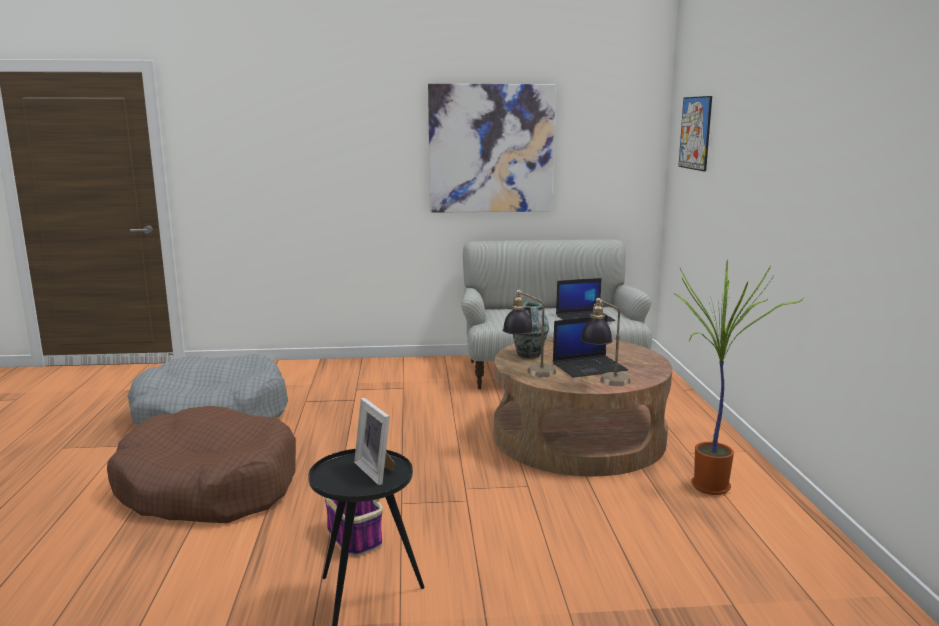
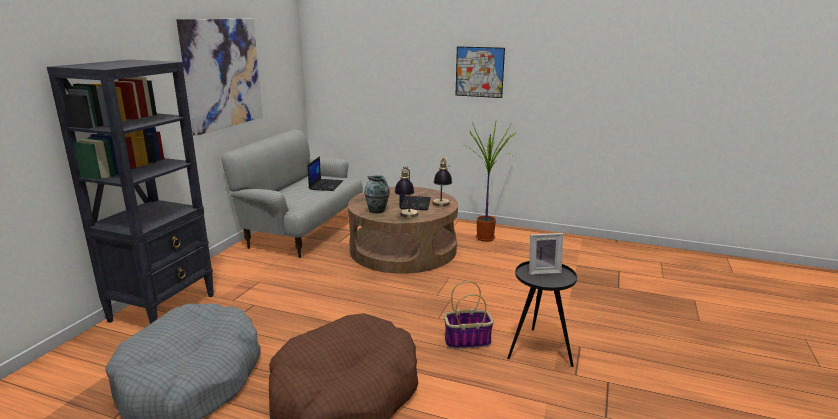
camera: 65 degrees left, 5 degrees up
picture [678,96,712,172] -> picture moved to [456,46,505,98]
none -> black bookcase [47,60,214,324]

